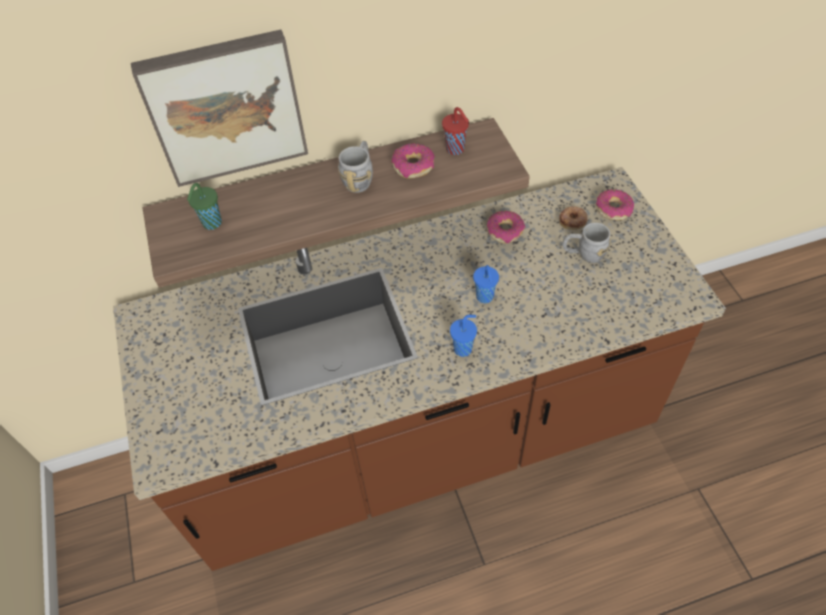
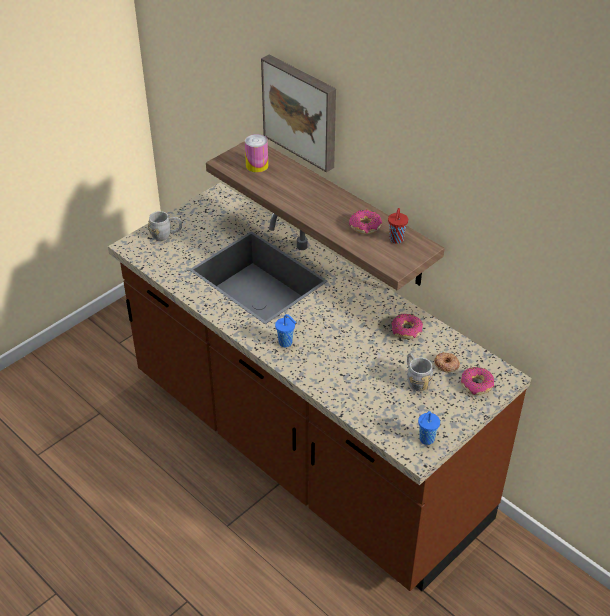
camera: 60 degrees right, 10 degrees down
green cup [187,183,222,230] -> can [245,134,268,173]
grey mug [338,141,373,193] -> grey mug moved to [148,211,182,241]
blue cup [473,265,499,303] -> blue cup moved to [418,411,440,445]

